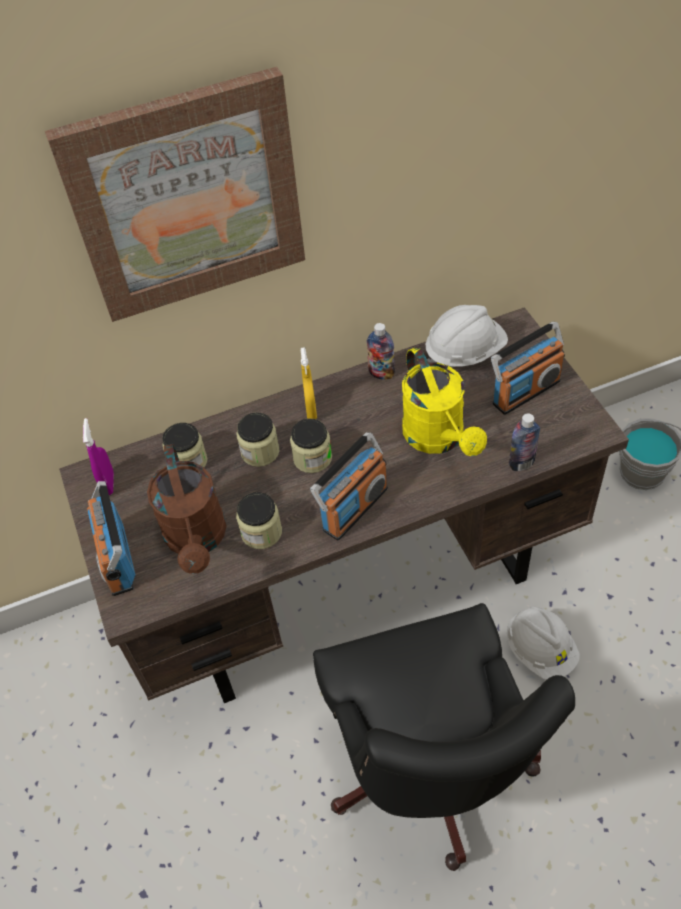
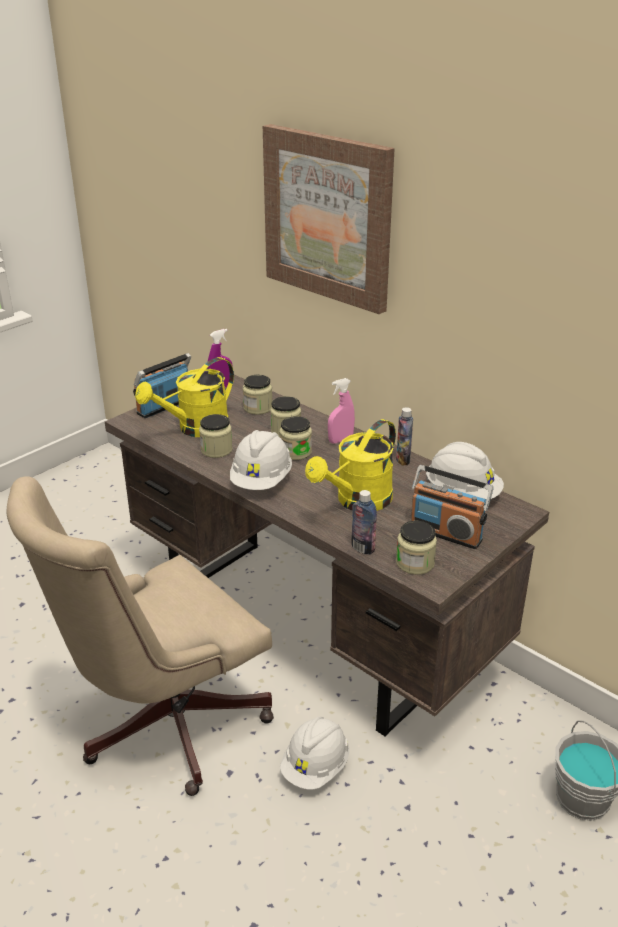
camera: 60 degrees right, 20 degrees down
brown watering can [147,444,227,574] -> yellow watering can [135,357,234,437]
yellow spray bottle [301,347,317,419] -> pink spray bottle [328,378,355,444]
radio [310,432,388,541] -> white hard hat [230,430,292,490]
black office chair [313,603,575,871] -> beige office chair [7,476,274,796]
none -> jar [396,521,437,575]

